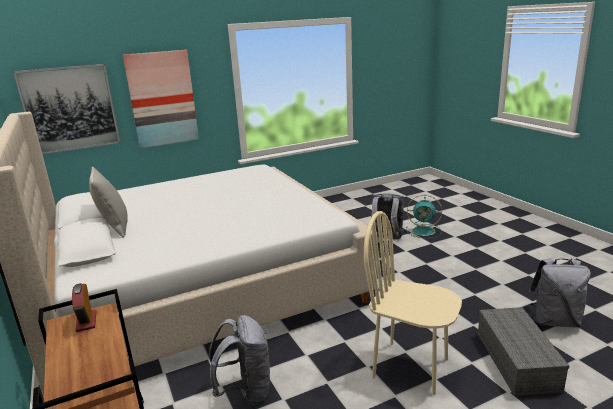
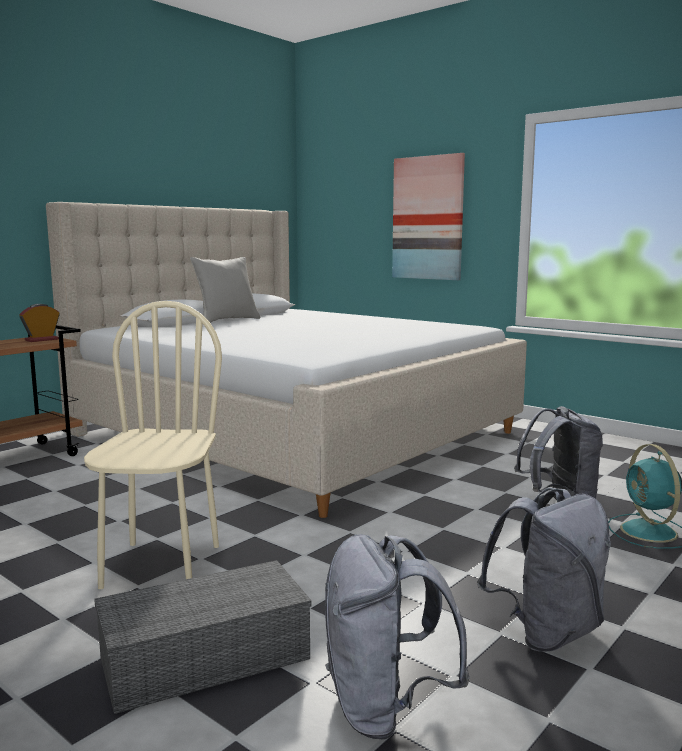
camera: 65 degrees right, 10 degrees down
picture [13,64,120,154] -> none
grey backpack [209,315,271,405] -> grey backpack moved to [477,487,611,652]

